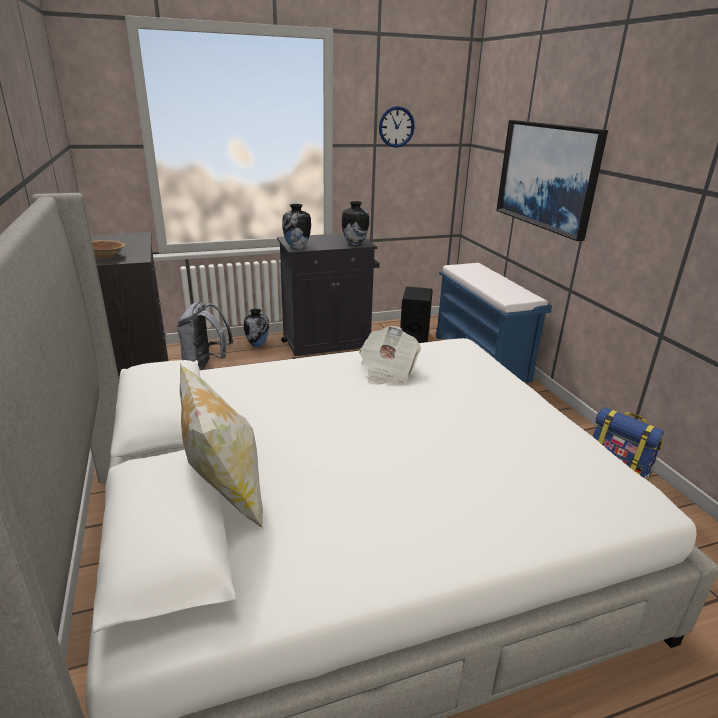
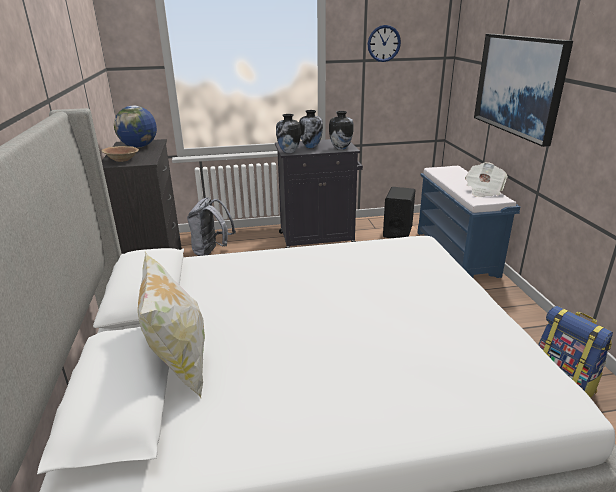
camera: 10 degrees right, 0 degrees up
vase [244,309,269,347] -> vase moved to [299,110,323,148]
newspaper [359,326,421,385] -> newspaper moved to [465,162,508,197]
none -> globe [114,106,157,148]

